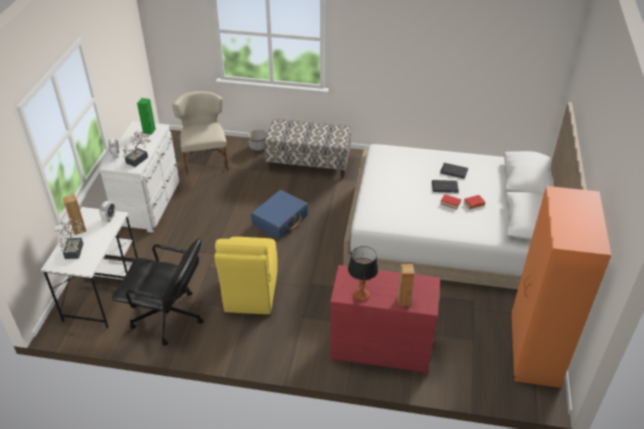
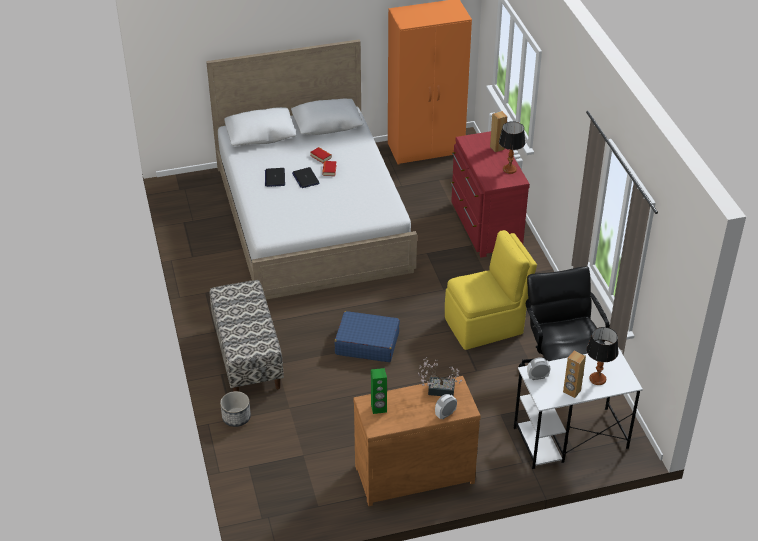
camera: 115 degrees left, 0 degrees up
potted plant [58,219,83,259] -> table lamp [587,327,618,385]
white dresser [99,121,179,233] -> brown dresser [353,376,481,506]
beige chair [172,91,228,174] -> none

